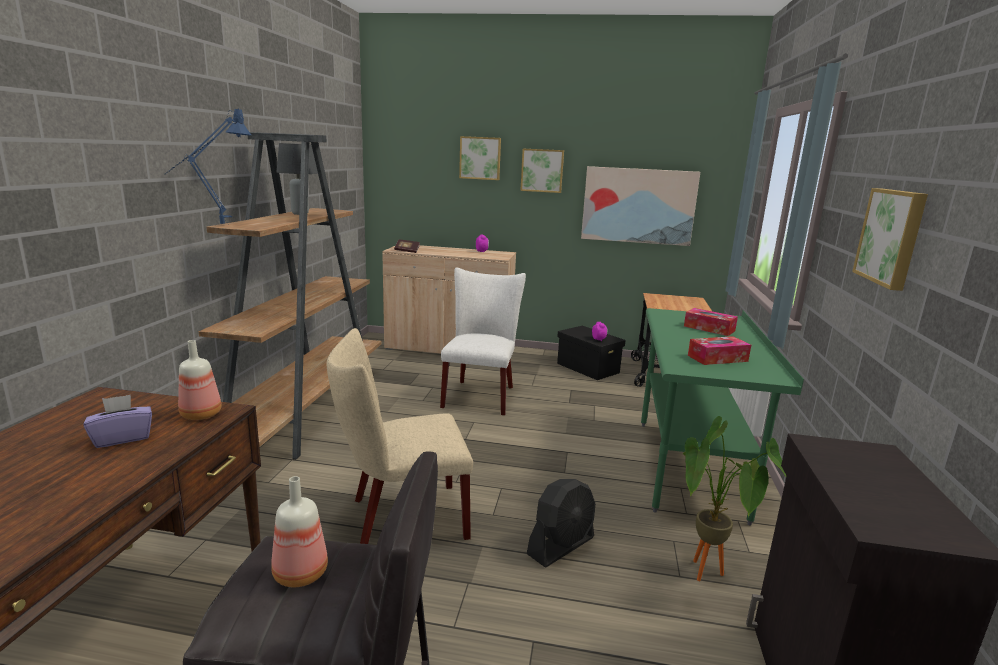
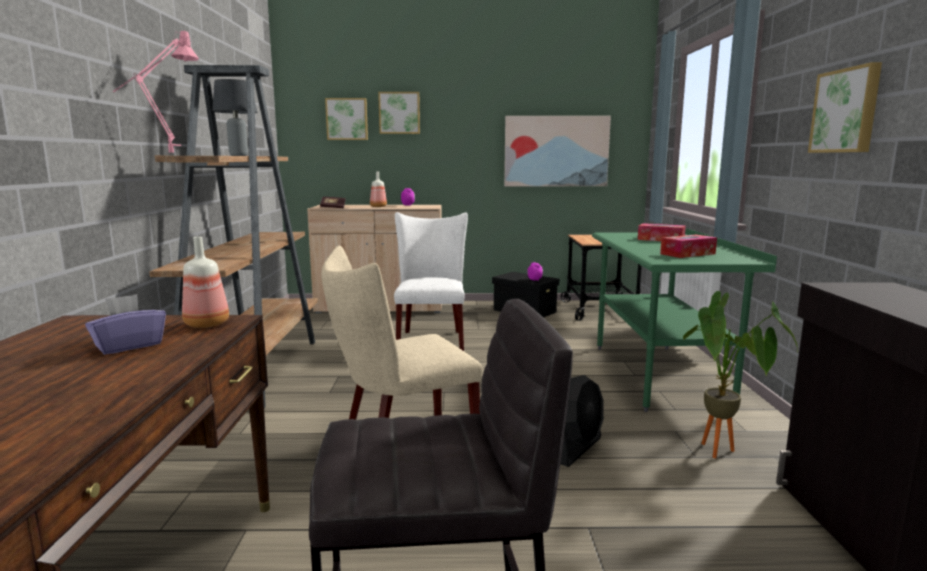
camera: 10 degrees left, 5 degrees down
blue table lamp [164,108,251,224] -> pink table lamp [112,30,199,153]
bottle [271,476,328,587] -> bottle moved to [370,172,387,207]
picture [520,149,564,193] -> picture moved to [325,98,368,140]

